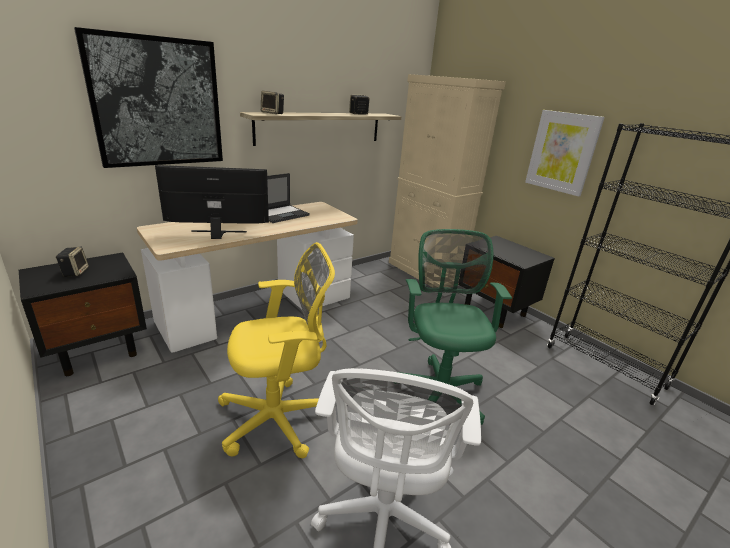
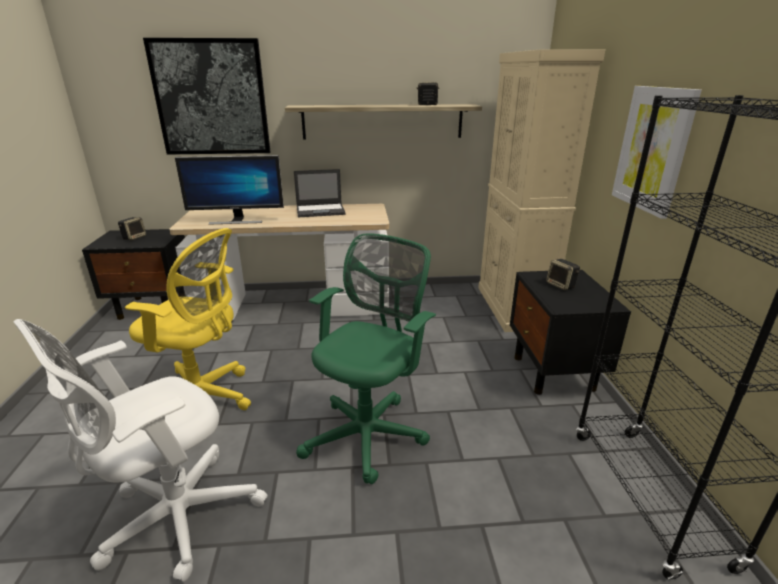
camera: 35 degrees right, 0 degrees up
monitor [155,165,269,239] -> monitor turned 150 degrees clockwise [175,155,284,225]
speaker [261,91,284,114] -> speaker moved to [546,259,580,290]

